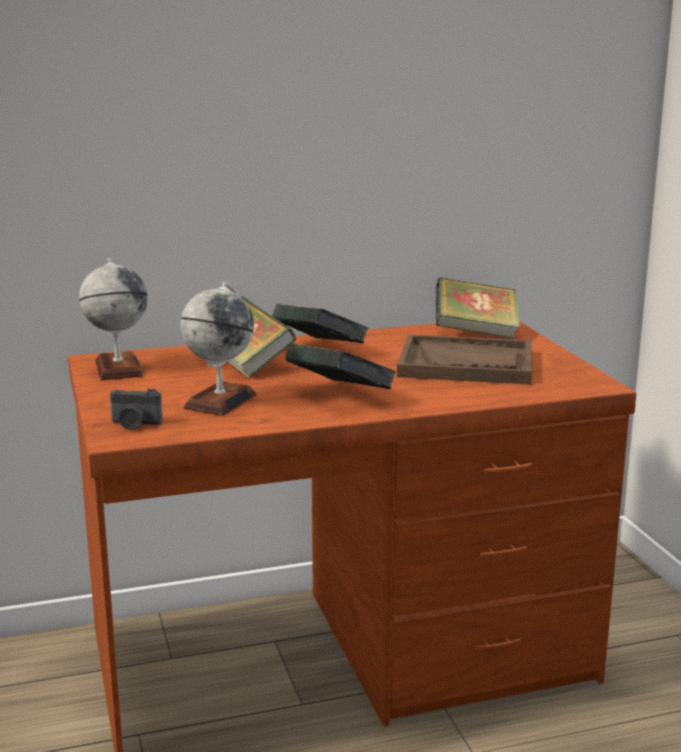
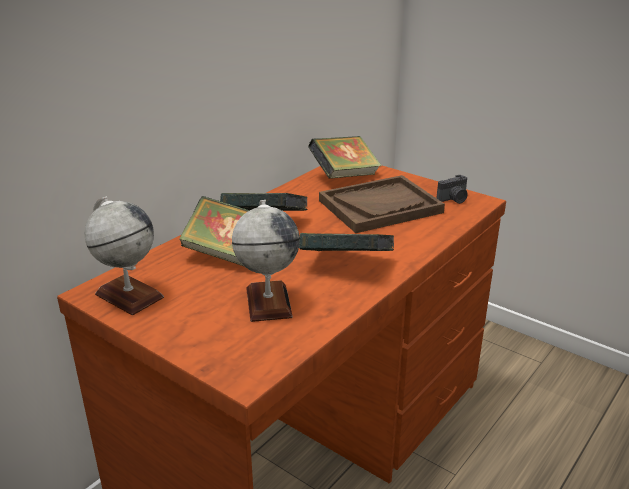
camera: 35 degrees left, 10 degrees up
camera [110,389,163,430] -> camera moved to [437,174,468,204]

